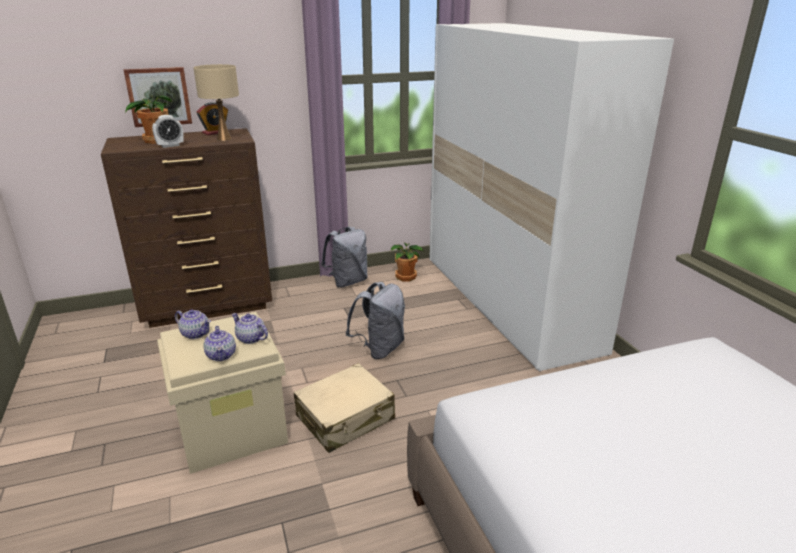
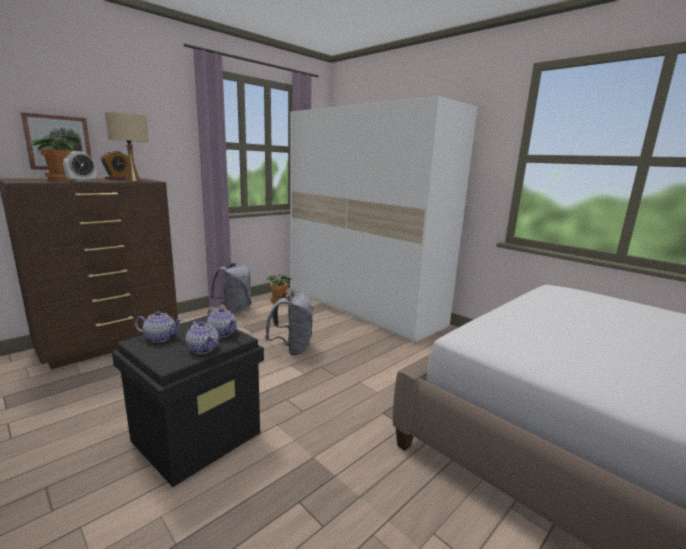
camera: 25 degrees left, 10 degrees down
beige storage box [157,312,288,474] -> black storage box [112,316,264,487]
teapot [232,313,268,344] -> teapot turned 150 degrees counterclockwise [207,308,237,338]
beige suitcase [294,363,395,453] -> none

